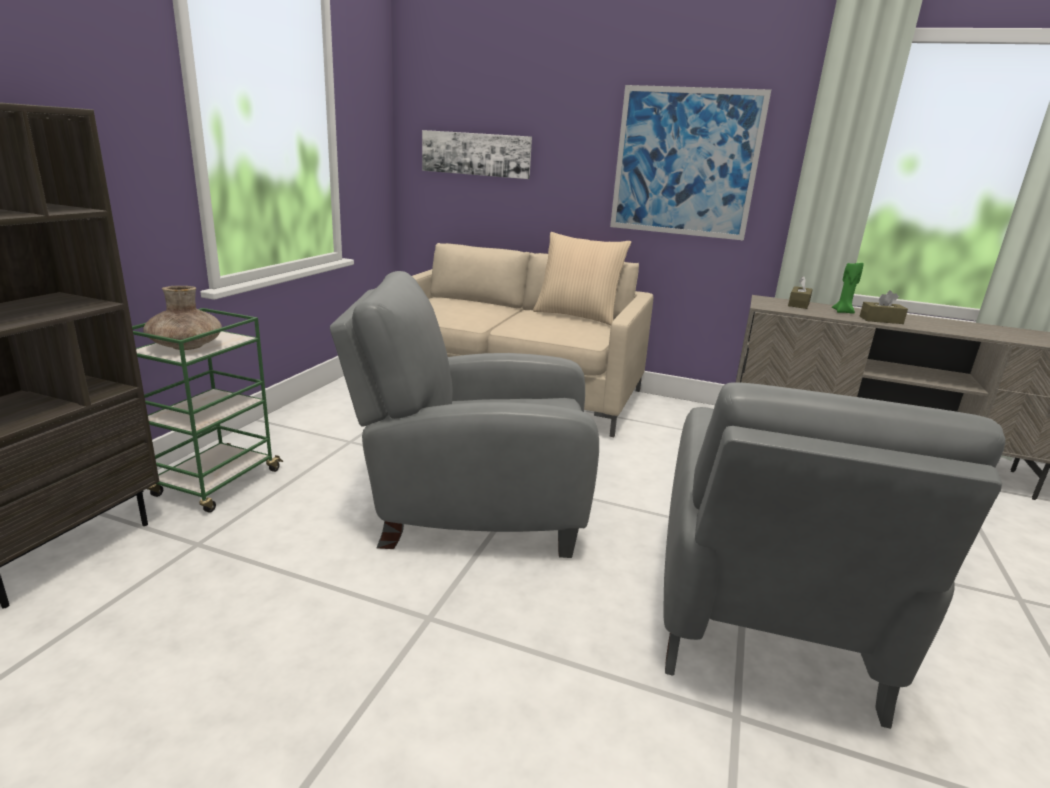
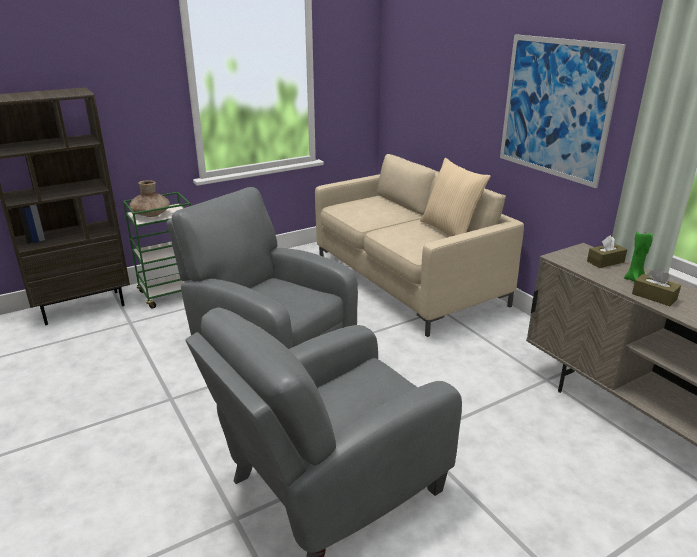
camera: 40 degrees right, 5 degrees up
picture [422,130,532,179] -> none

